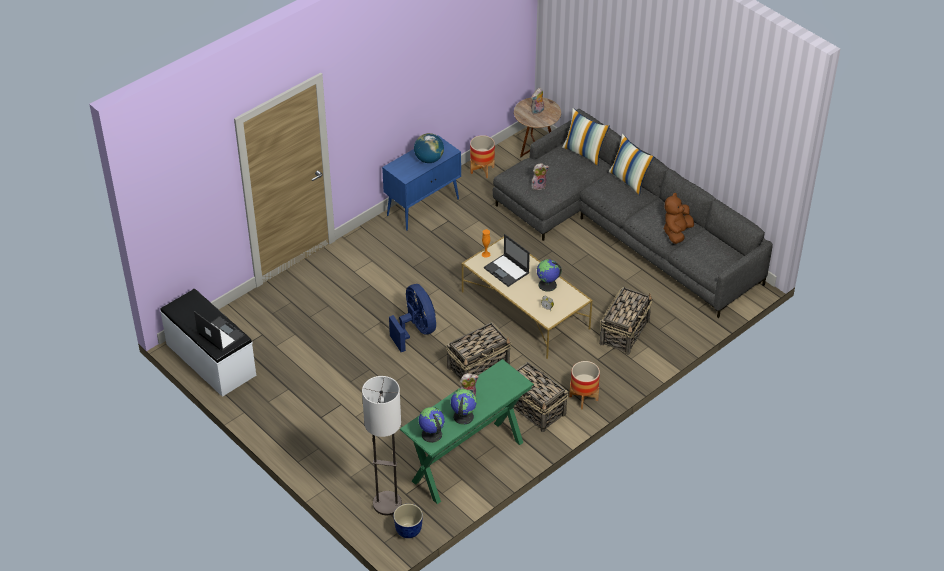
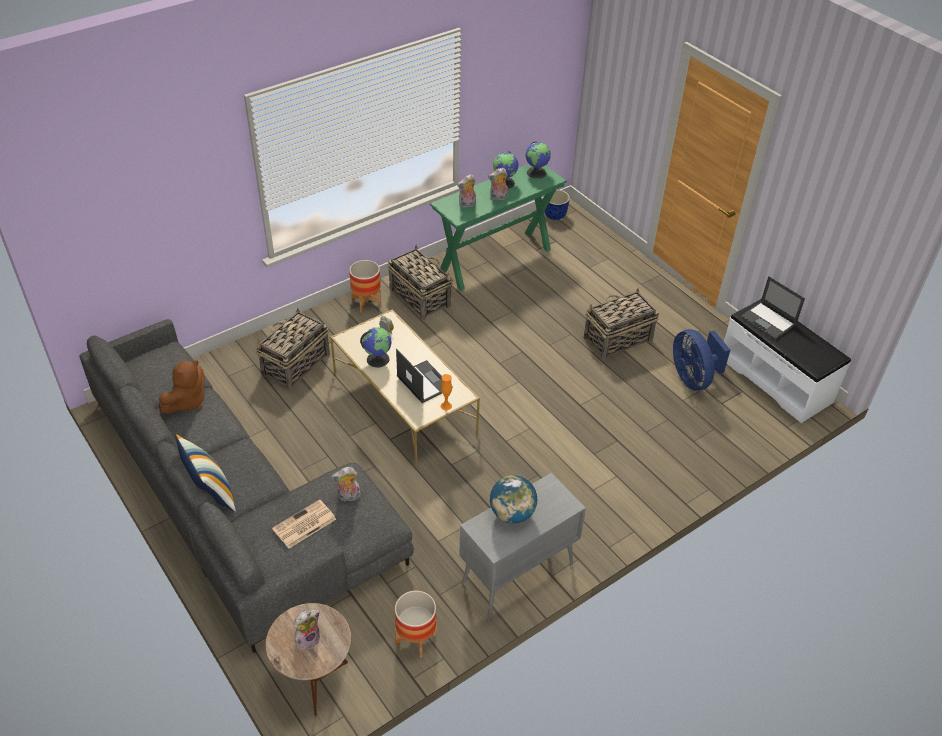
camera: 175 degrees left, 0 degrees up
floor lamp [362,376,402,515] -> none
blue cabinet [382,135,461,231] -> grey cabinet [459,473,586,617]
blue fan [389,284,436,352] -> blue fan moved to [673,329,730,390]
basket [446,322,511,380] -> basket moved to [584,288,659,360]
pillow [562,108,610,166] -> none
none -> newspaper [272,500,336,549]
none -> plush toy [457,174,476,208]

